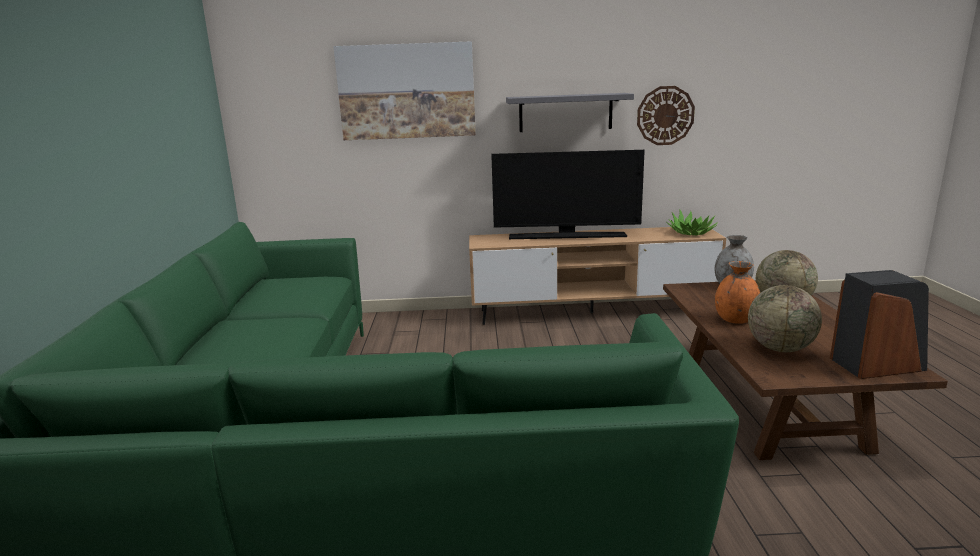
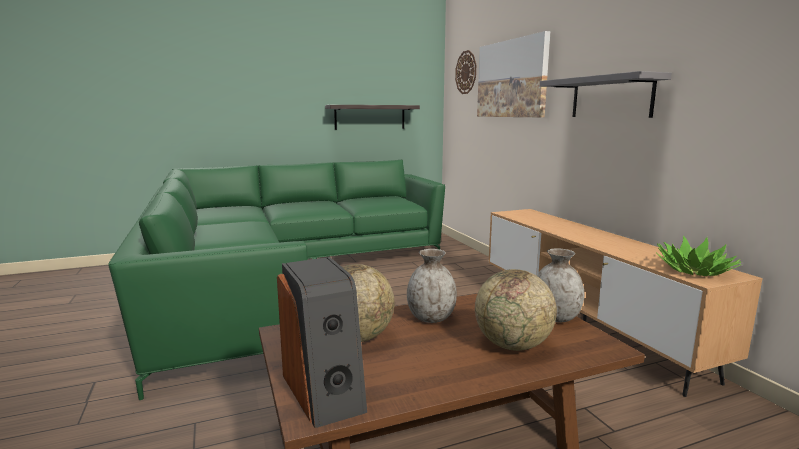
camera: 70 degrees right, 5 degrees down
television [491,150,645,239] -> none
wall clock [637,86,695,145] -> wall clock moved to [455,50,476,94]
orange vase [715,261,760,324] -> grey vase [407,249,457,323]
none -> shelf [325,105,420,130]

